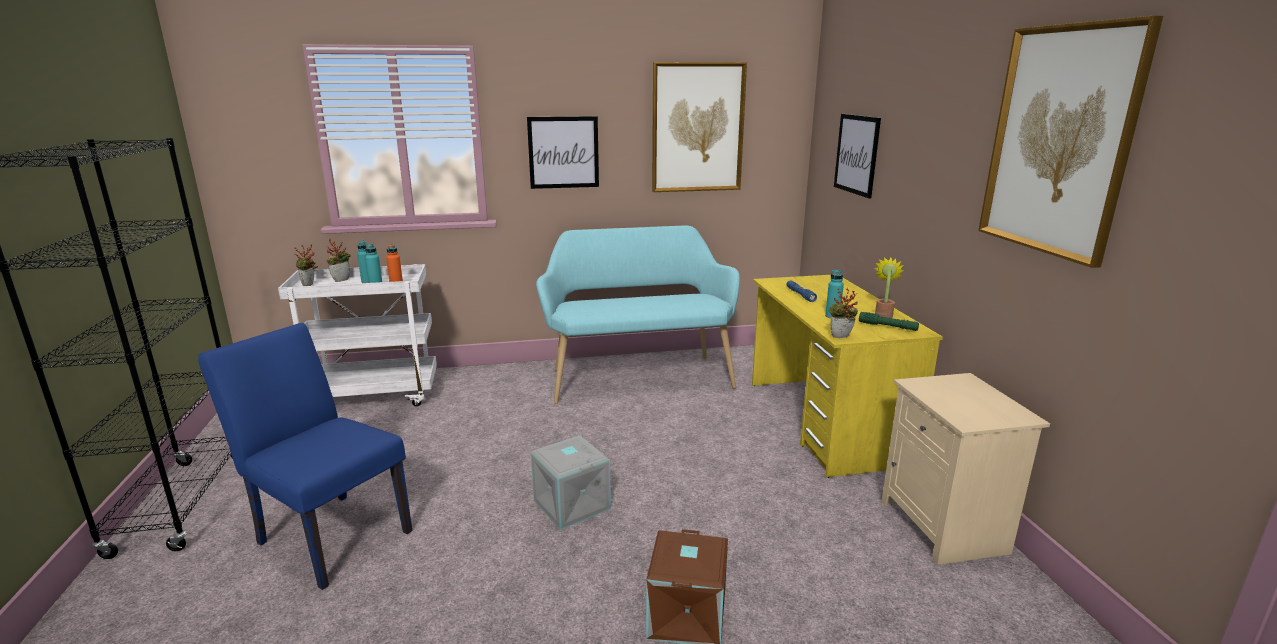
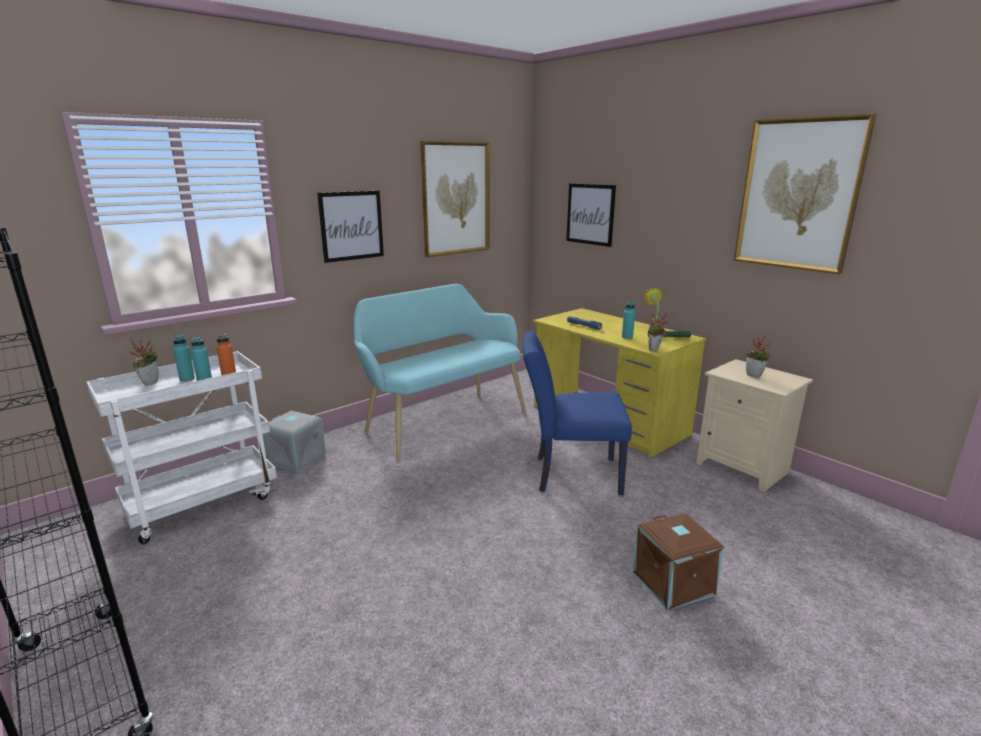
camera: 30 degrees left, 0 degrees up
blue chair [198,323,412,590] -> blue chair moved to [522,331,632,495]
potted plant [295,244,318,286] -> potted plant moved to [746,335,771,378]
grey storage box [531,435,611,530] -> grey storage box moved to [262,411,326,473]

